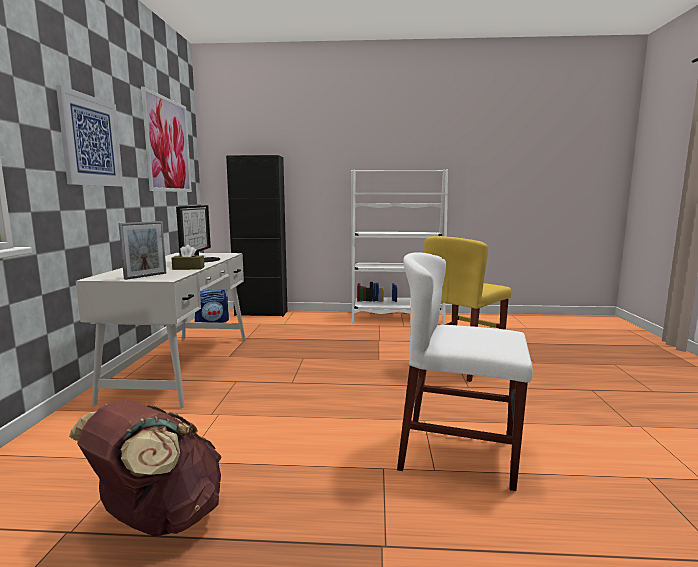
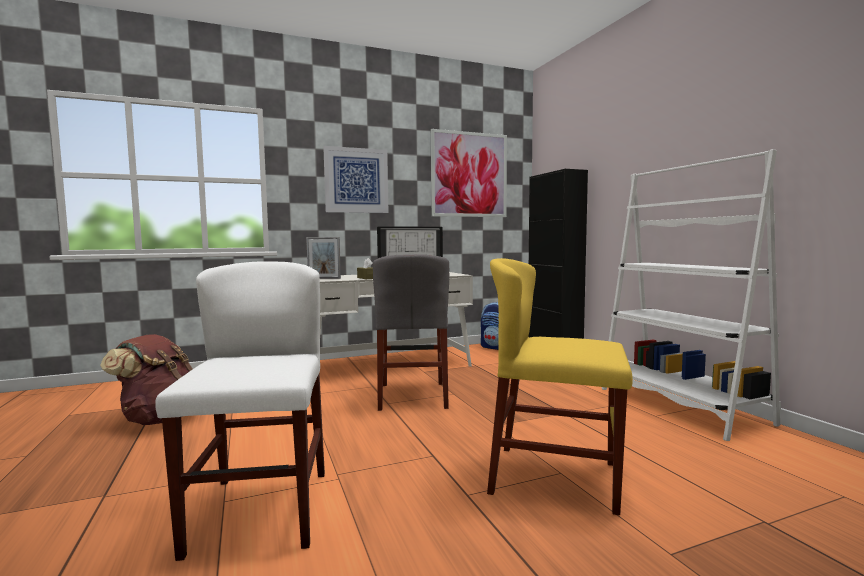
camera: 65 degrees right, 5 degrees down
none -> grey chair [373,254,449,411]

